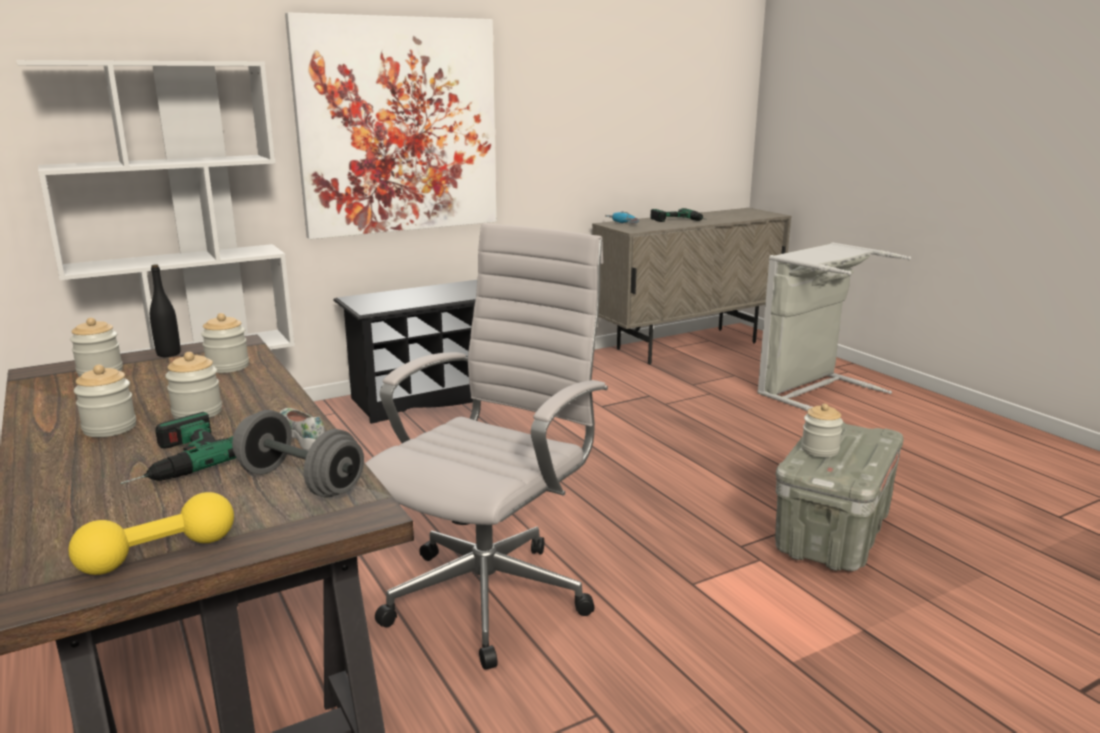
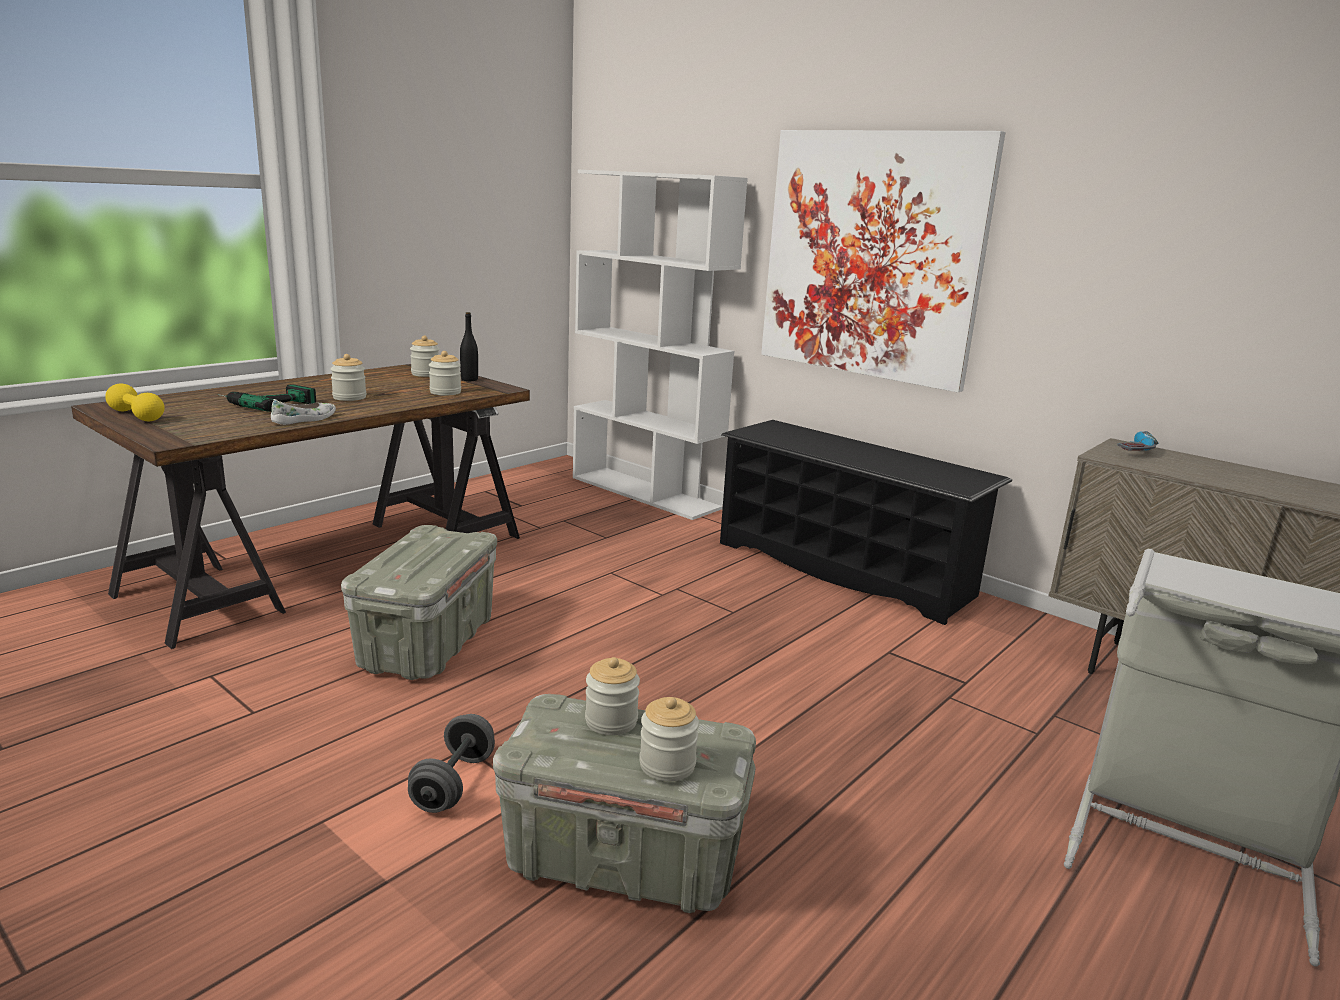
camera: 70 degrees right, 0 degrees up
jar [74,365,136,437] -> jar moved to [639,697,699,781]
grey dumbbell [232,410,364,498] -> grey dumbbell moved to [408,714,495,813]
white office chair [365,223,608,670] -> grey storage box [341,525,497,680]
power drill [650,208,706,222] -> none

